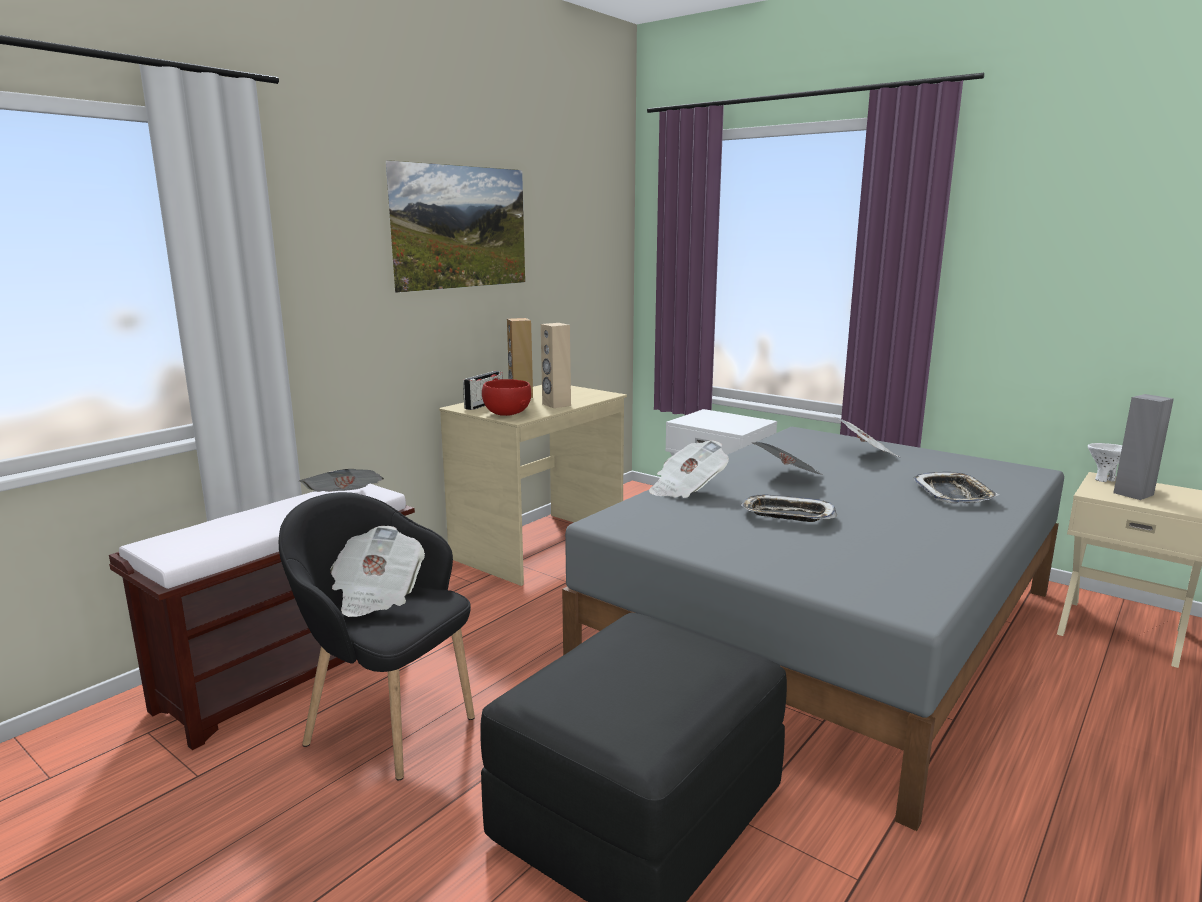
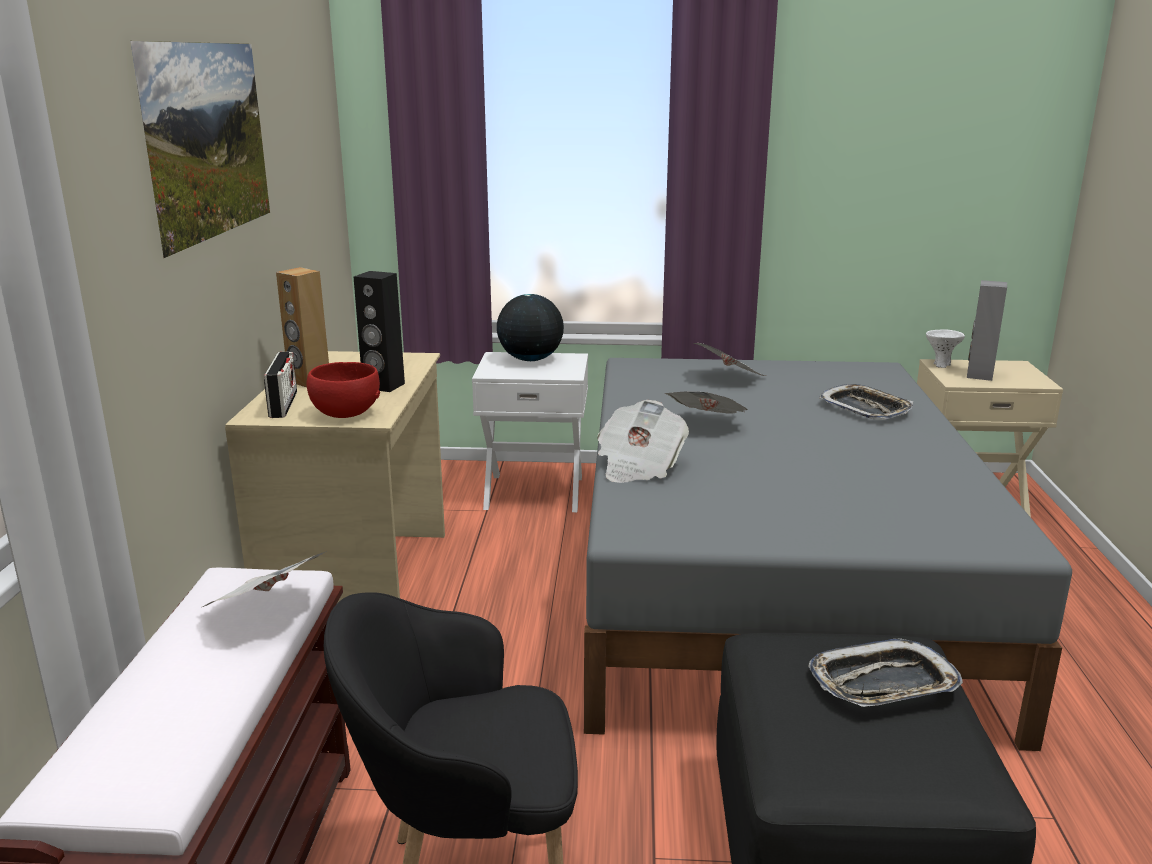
camera: 35 degrees left, 5 degrees up
newspaper [330,526,425,617] -> none
beige speaker [541,323,571,408] -> black speaker [354,271,405,392]
tray [741,495,837,522] -> tray moved to [808,638,963,707]
none -> globe [497,294,564,361]

